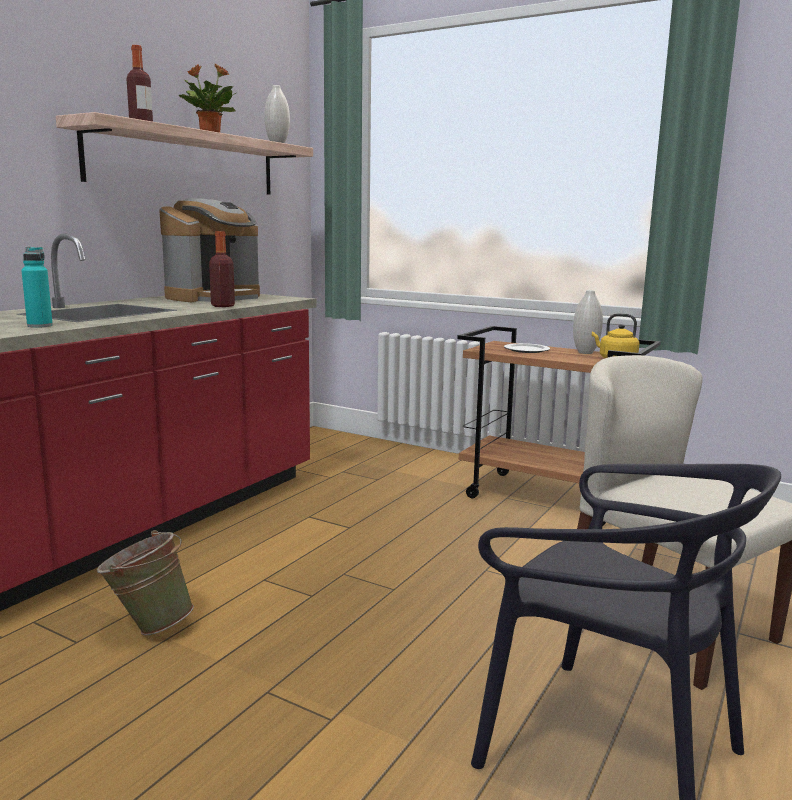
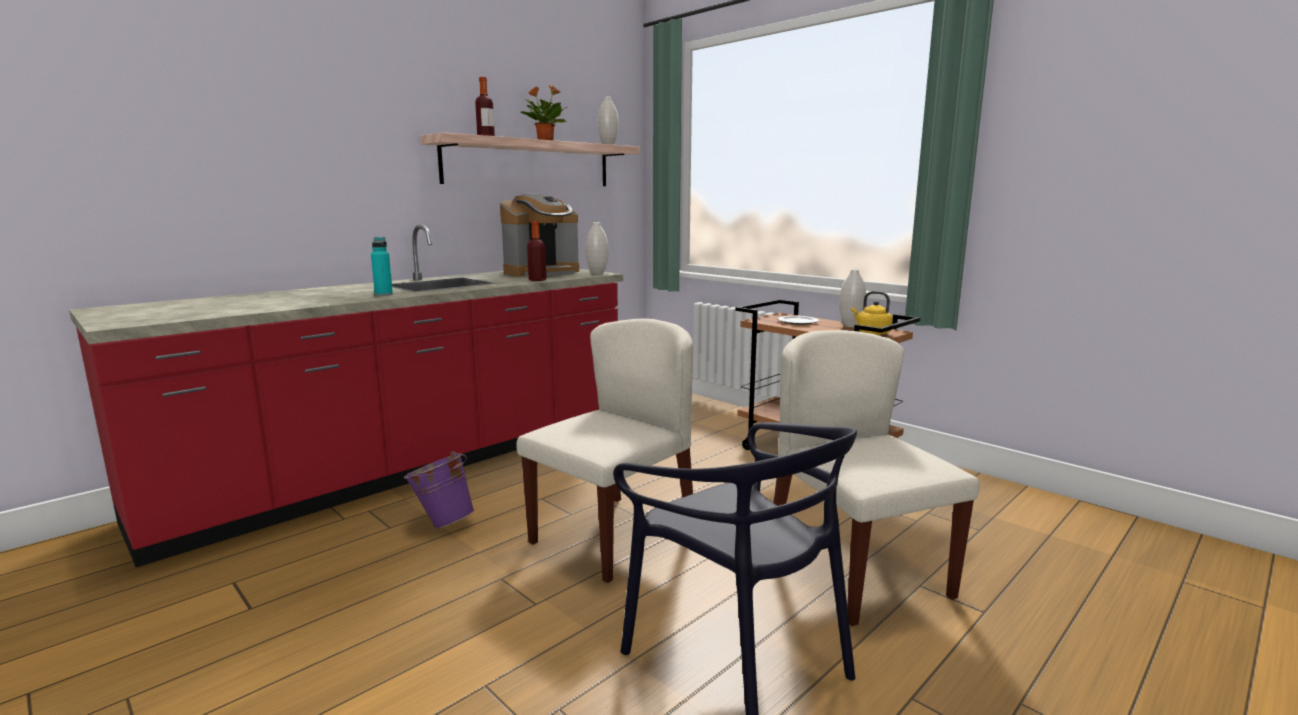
camera: 15 degrees right, 0 degrees up
green bucket [97,530,194,635] -> purple bucket [404,451,474,528]
none -> beige chair [517,319,693,583]
none -> white vase [586,222,609,274]

